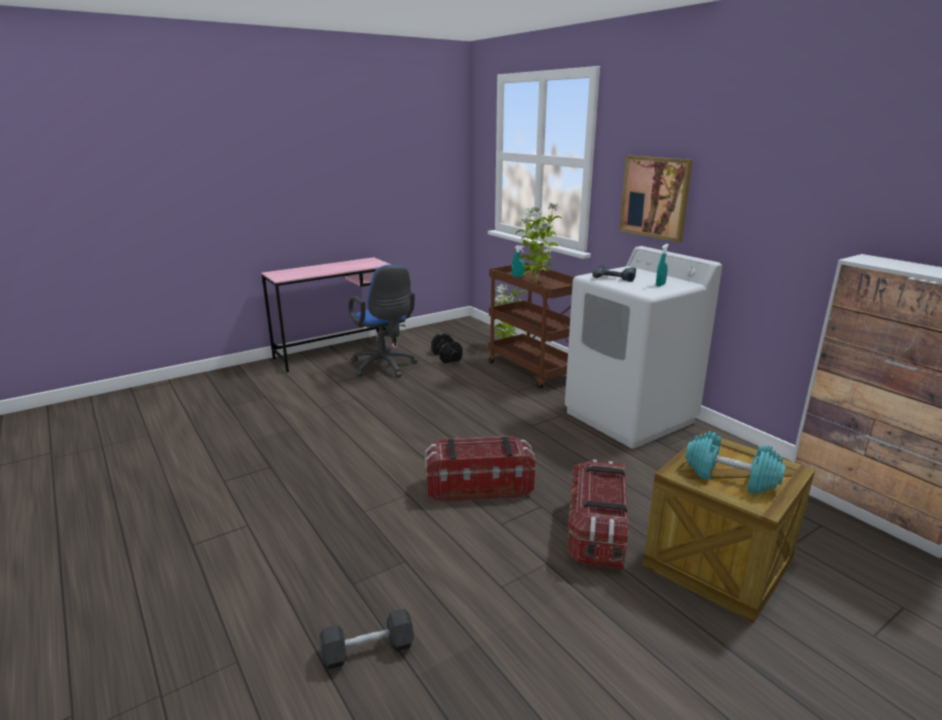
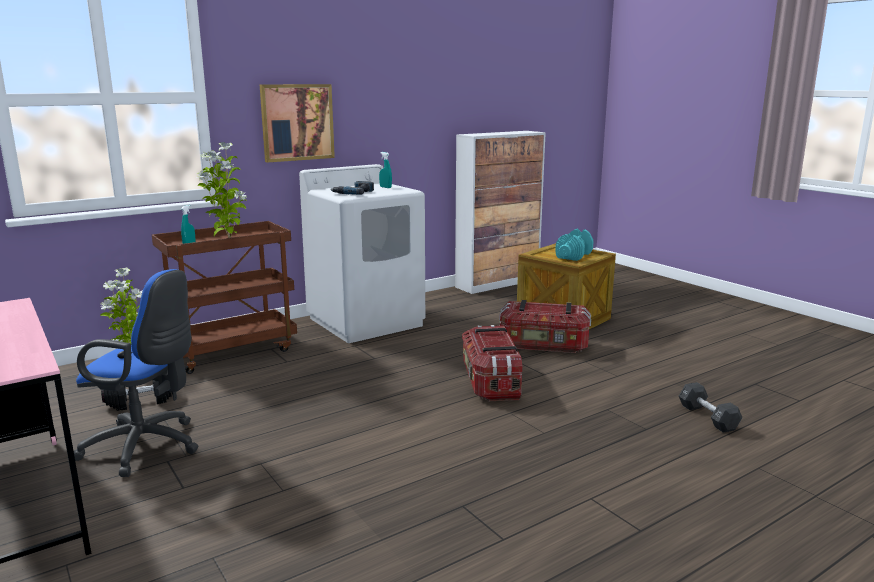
camera: 90 degrees left, 5 degrees down
blue office chair [349,264,418,378] -> blue office chair turned 45 degrees clockwise [74,269,199,477]

